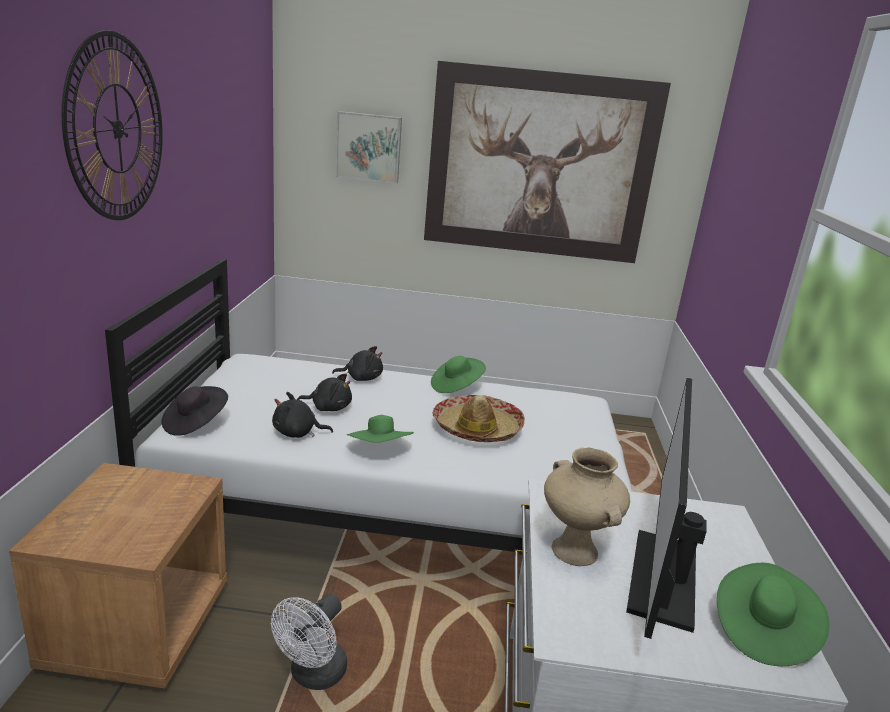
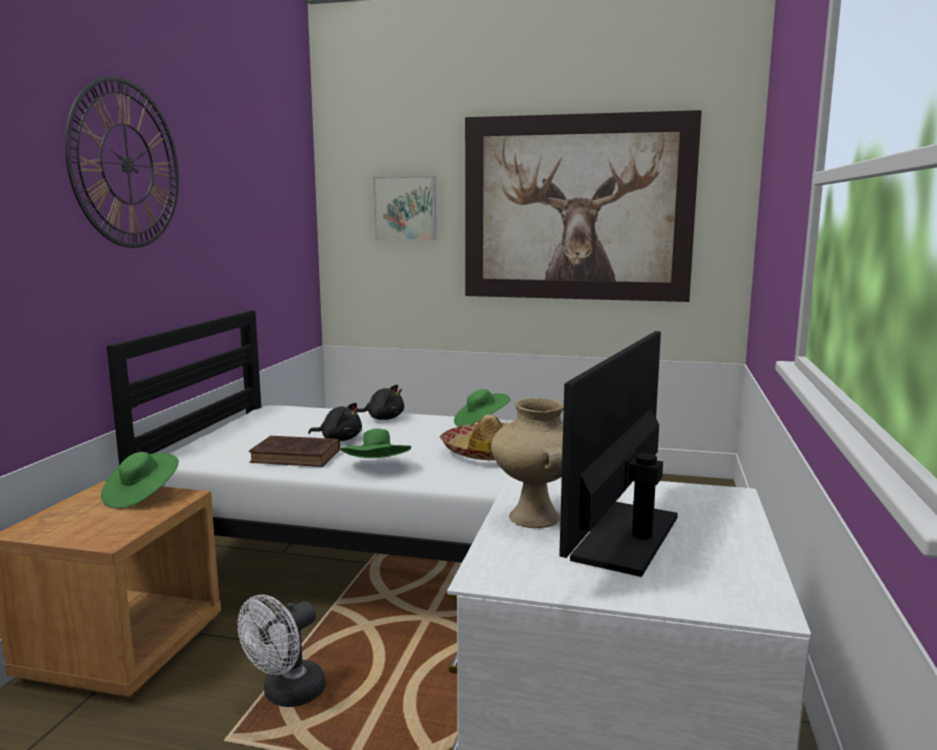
camera: 10 degrees right, 10 degrees down
black hat [162,386,228,436] -> none
black plush toy [272,392,333,438] -> brown book [249,436,340,467]
green hat [717,563,829,666] -> green hat moved to [101,452,179,509]

